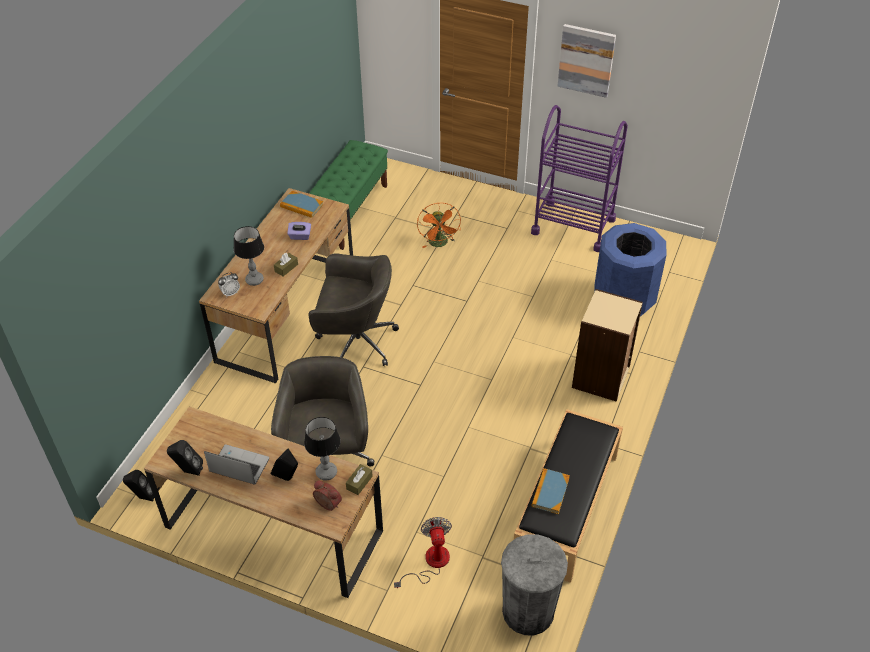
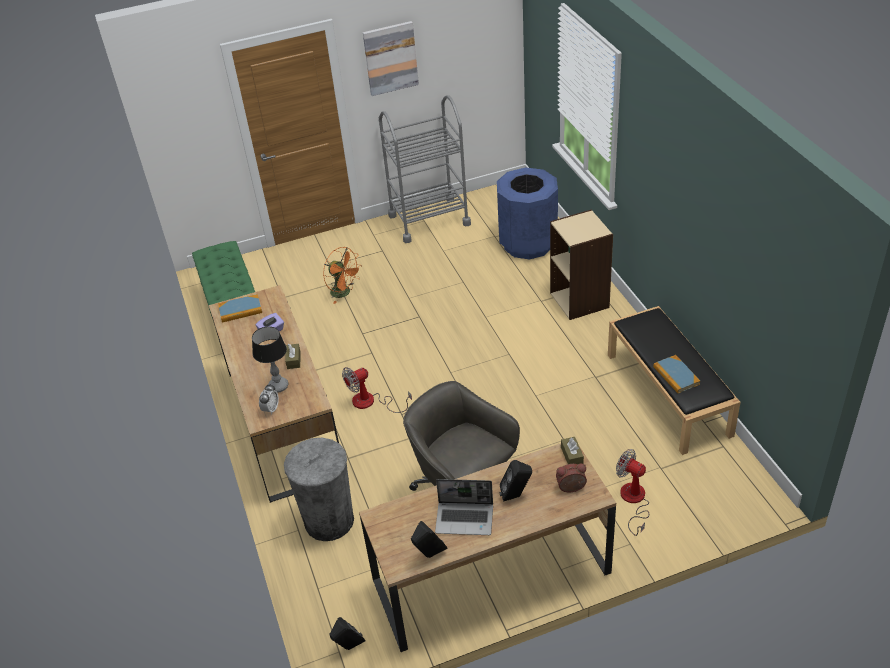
camera: 40 degrees left, 5 degrees down
laptop [204,445,269,485] -> laptop turned 150 degrees counterclockwise [435,479,493,535]
table lamp [304,417,341,481] -> none
grey office chair [308,253,399,366] -> fan [342,367,412,413]
grey trash can [501,534,568,635] -> grey trash can moved to [284,438,354,541]
purple cart [531,105,628,252] -> grey cart [379,95,471,243]

